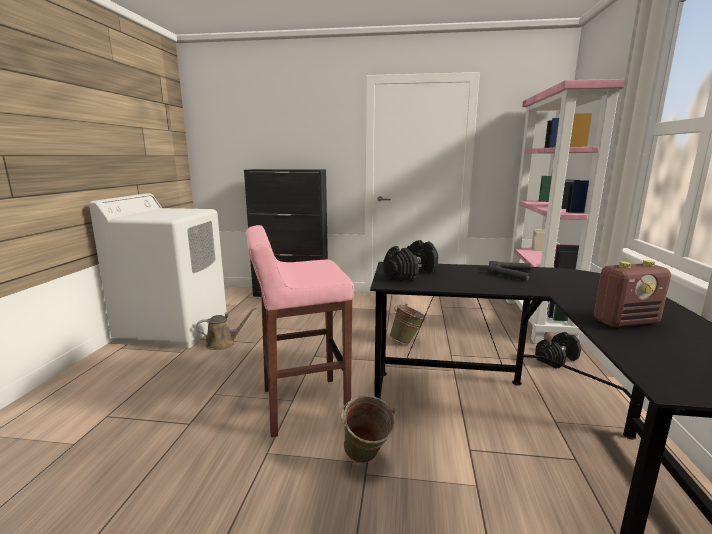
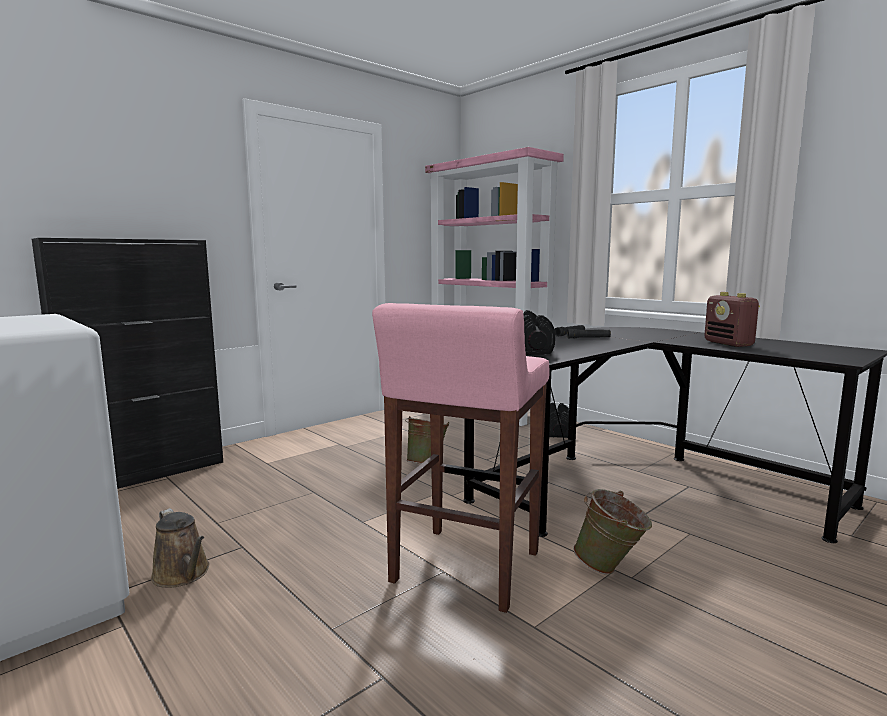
camera: 50 degrees left, 5 degrees down
brown watering can [196,307,257,350] -> brown watering can turned 120 degrees clockwise [151,508,209,588]
radio [594,260,671,327] -> radio turned 135 degrees clockwise [704,292,760,347]

